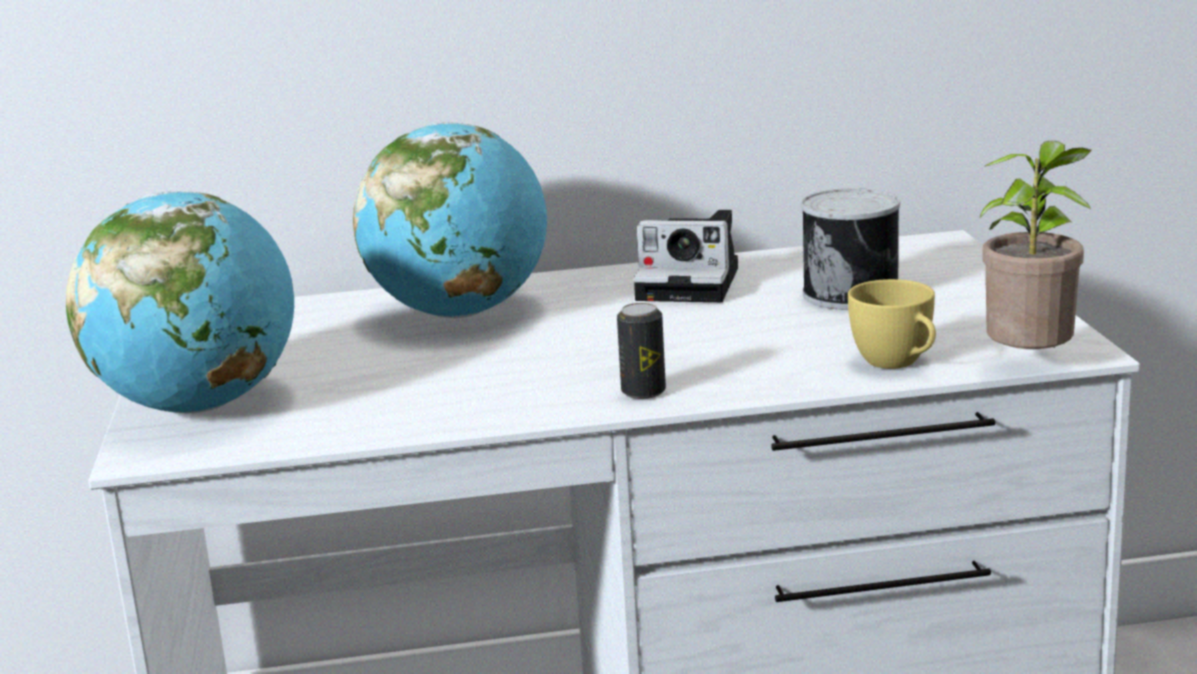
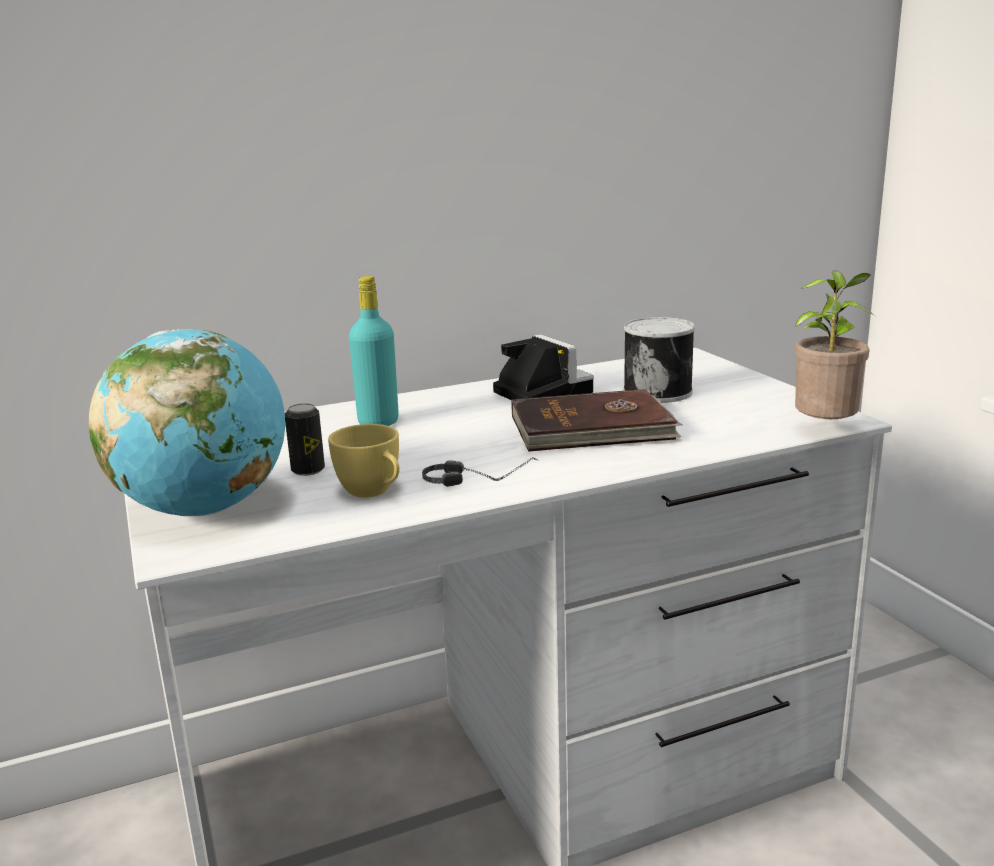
camera: 15 degrees left, 0 degrees up
globe [353,122,547,318] -> turquoise bottle [349,276,399,426]
can [617,303,666,399] -> can moved to [285,403,325,476]
camera [633,210,738,302] -> camera turned 120 degrees counterclockwise [493,334,594,400]
yellow cup [848,279,936,369] -> yellow cup moved to [328,424,400,497]
none -> headphones [422,457,537,487]
none -> brown book [511,389,682,452]

